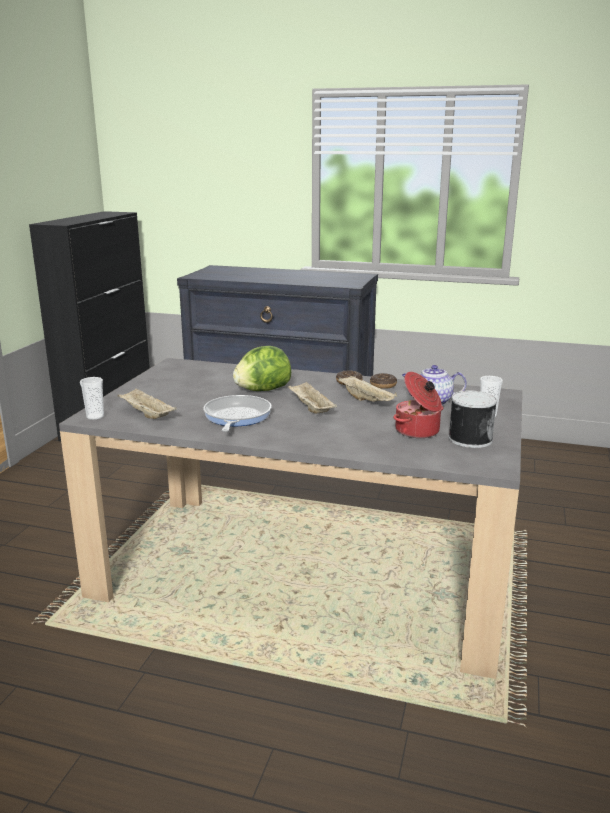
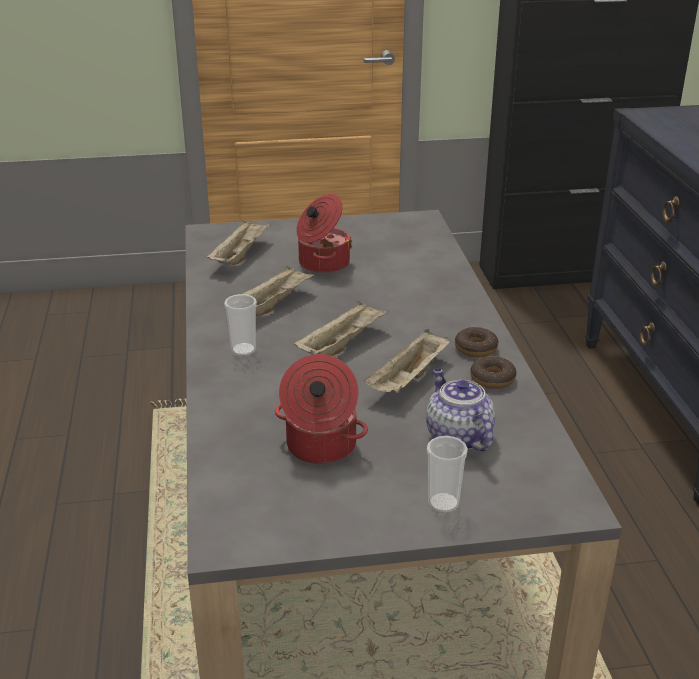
camera: 65 degrees right, 10 degrees up
cup [80,377,104,420] -> cup moved to [224,294,257,356]
frying pan [203,395,271,432] -> beige tray [243,265,315,316]
lettuce [233,346,291,391] -> none
can [448,391,497,448] -> none
none -> cooking pot [296,194,352,273]

